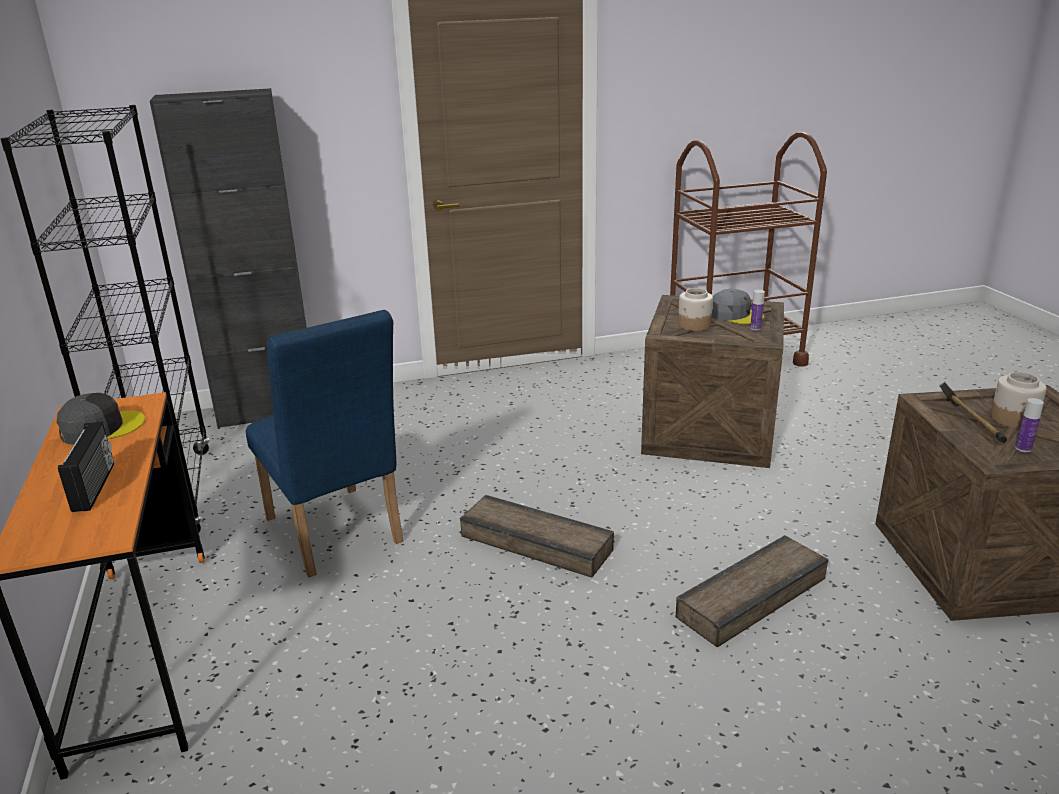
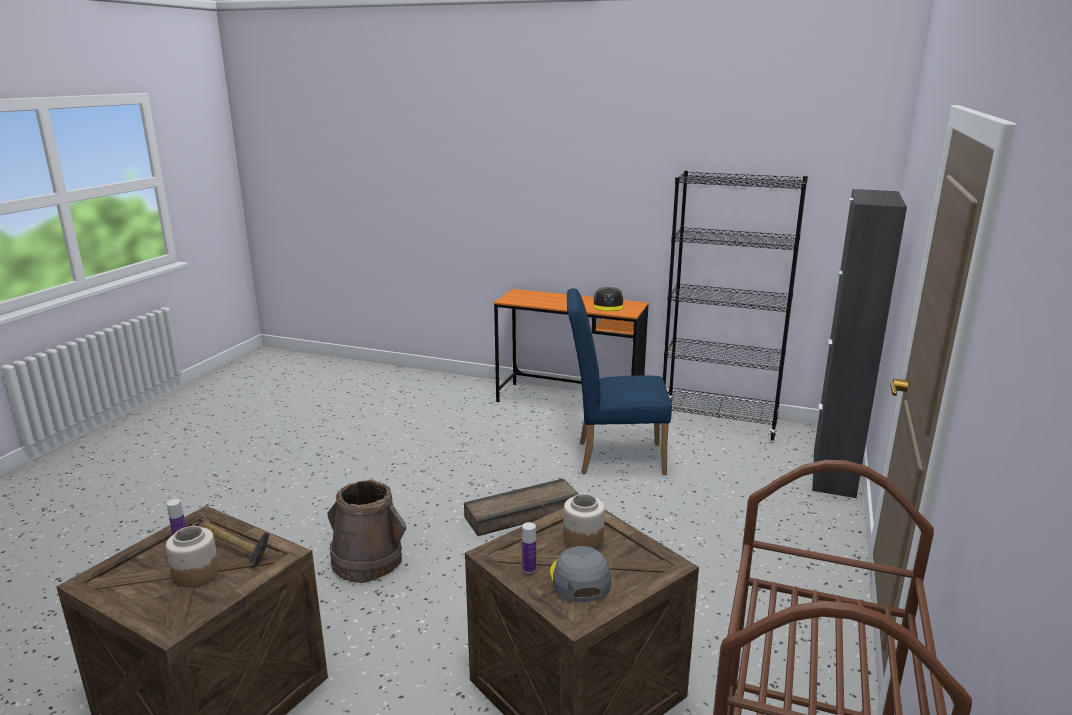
camera: 125 degrees right, 5 degrees down
radio [58,421,114,512] -> none
crate [676,535,829,647] -> brown bucket [328,480,406,583]
grey cap [712,289,765,324] -> grey cap turned 105 degrees clockwise [550,546,611,602]

